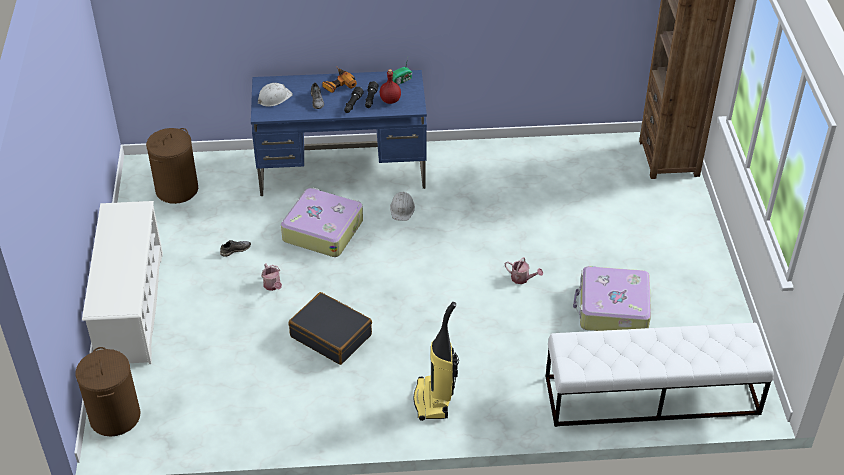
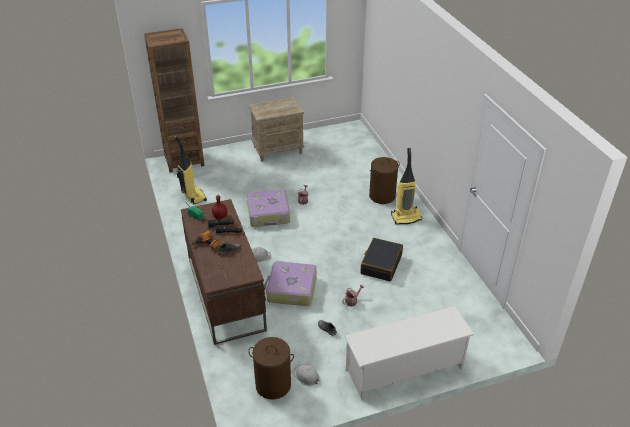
camera: 105 degrees left, 5 degrees down
brown laundry basket [75,347,140,437] -> brown laundry basket moved to [369,157,400,204]
blue desk [251,70,427,196] -> brown desk [181,199,267,345]
white hard hat [258,83,293,107] -> white hard hat moved to [293,364,319,386]
white bench [546,323,774,427] -> none
suitcase [573,266,651,331] -> suitcase moved to [247,190,290,227]
none -> vacuum cleaner [174,136,207,205]
none -> beige nightstand [249,97,305,162]

